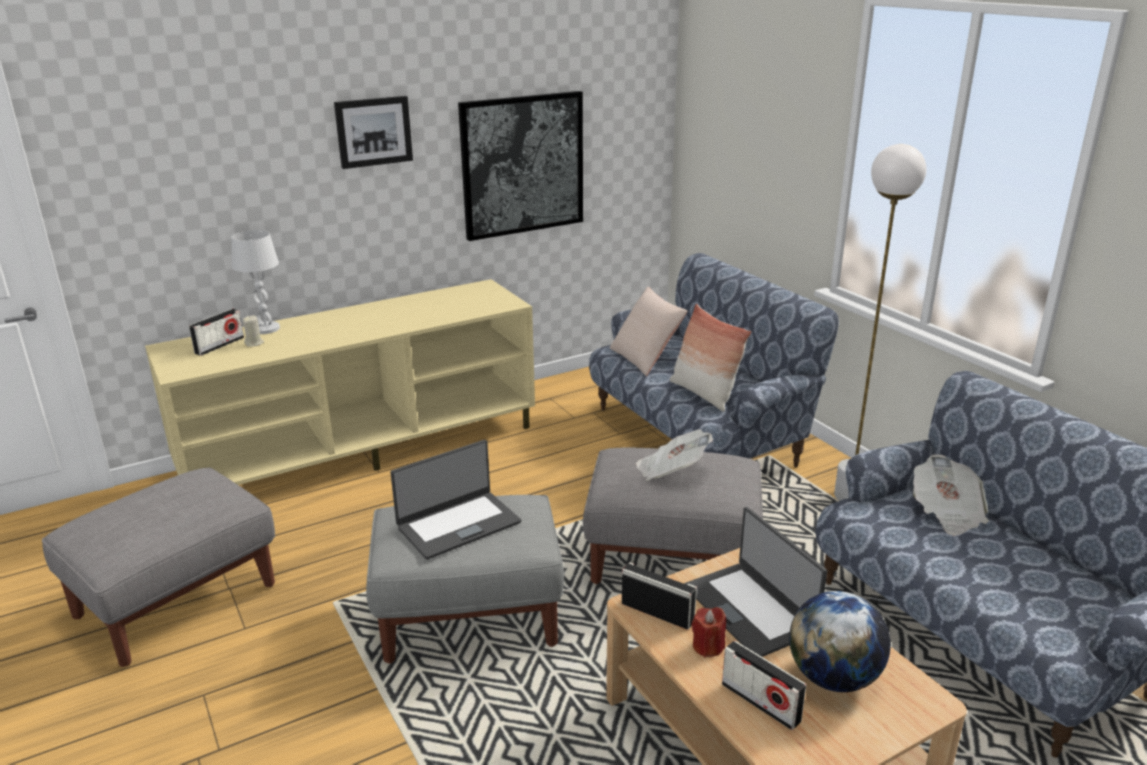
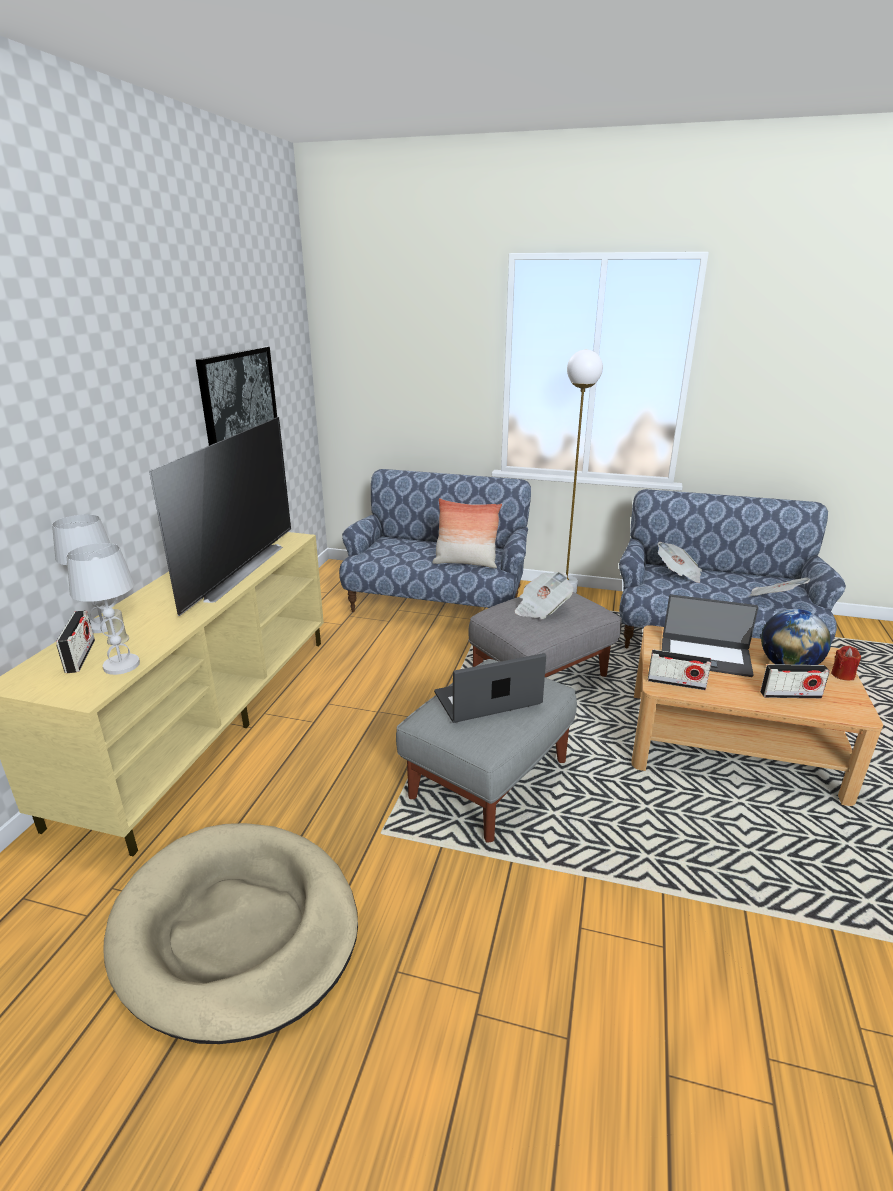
camera: 45 degrees left, 0 degrees up
grey ottoman [42,468,275,667] -> beige dog bed [104,823,358,1044]
picture [334,96,413,169] -> none
laptop [390,440,521,560] -> laptop turned 120 degrees counterclockwise [434,653,546,723]
beige pillow [610,287,687,376] -> none
radio [622,562,697,630] -> radio turned 150 degrees counterclockwise [648,650,711,690]
red candle [692,607,726,657] -> red candle moved to [831,646,861,681]
none -> white table lamp [66,543,140,675]
none -> television [149,417,291,616]
none -> newspaper [750,577,810,596]

